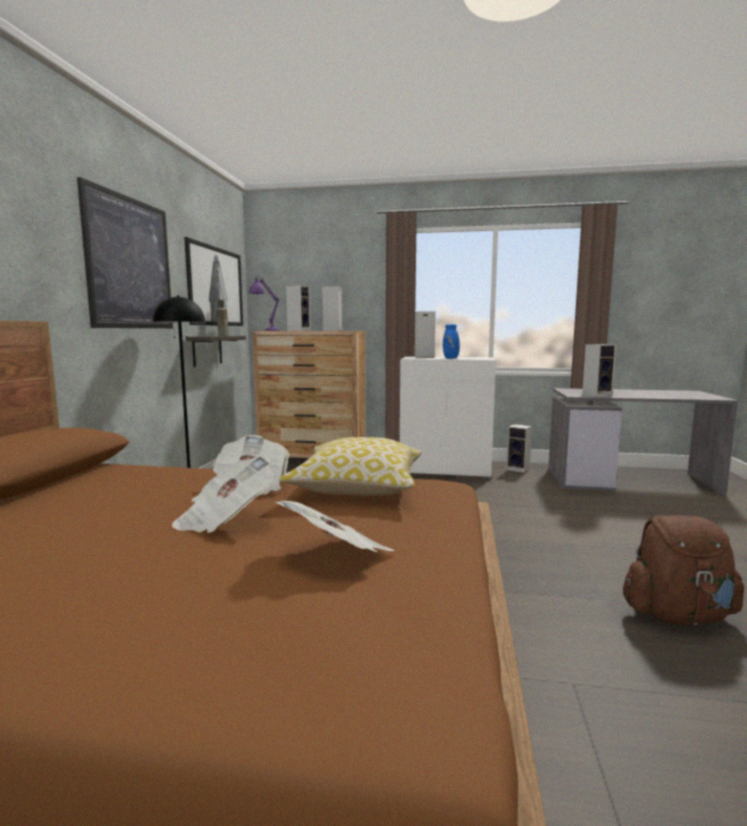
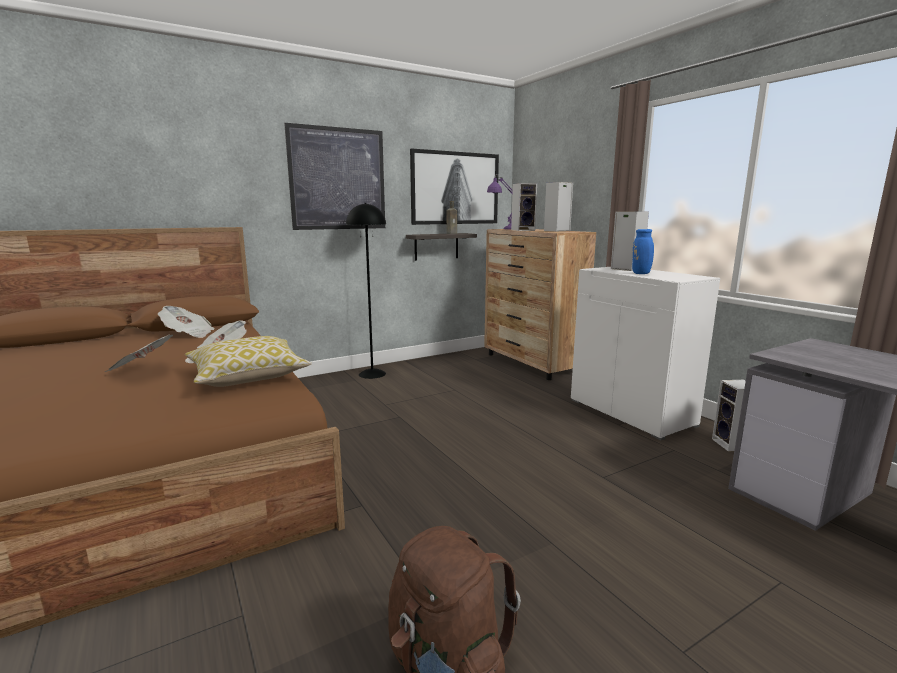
camera: 50 degrees right, 5 degrees up
newspaper [275,501,395,552] -> newspaper moved to [158,306,215,338]
speaker [582,344,617,397] -> none

